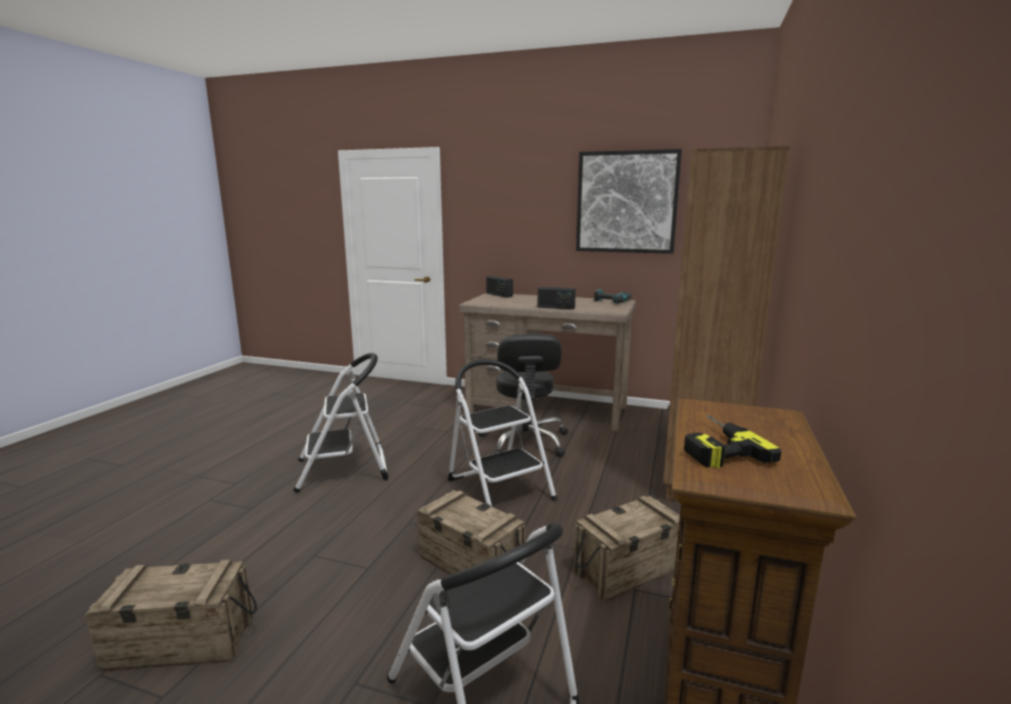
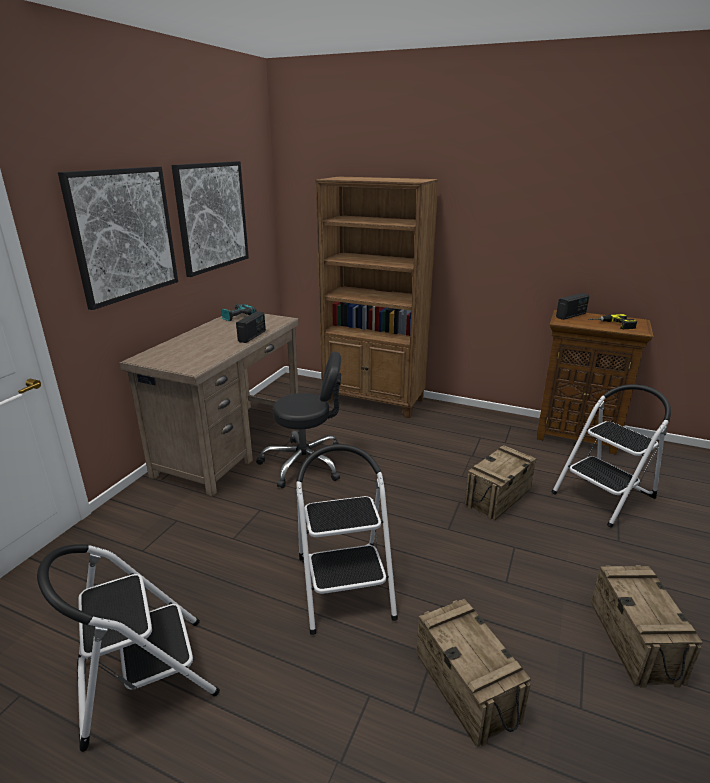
camera: 85 degrees left, 10 degrees up
step ladder [448,359,557,507] -> step ladder moved to [37,544,220,752]
radio [486,276,513,298] -> radio moved to [556,293,589,320]
crate [574,496,680,601] -> crate moved to [416,599,531,747]
none -> picture [58,167,178,310]

